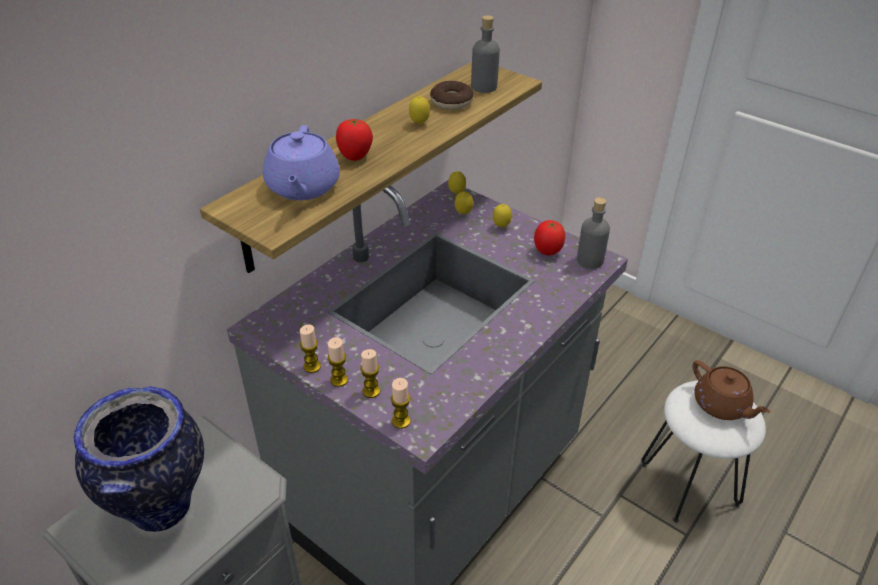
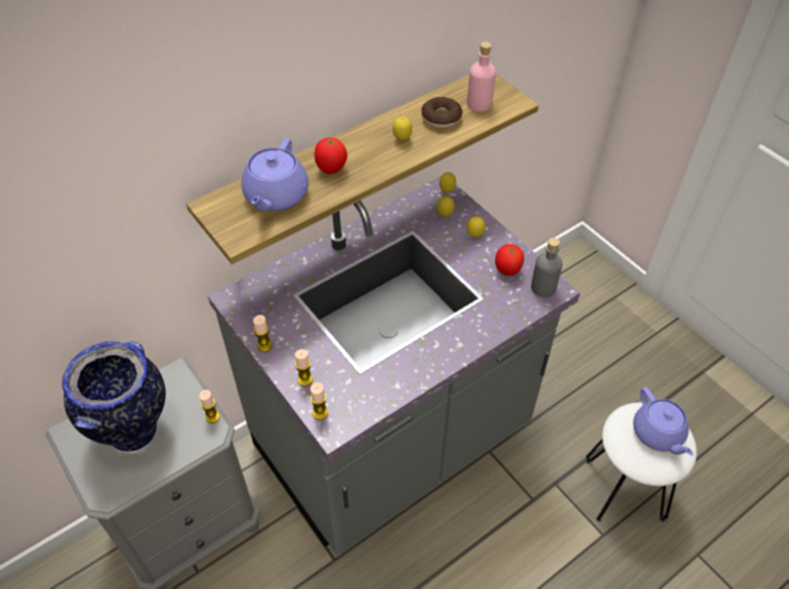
camera: 15 degrees right, 10 degrees up
candle [327,337,348,387] -> candle moved to [199,390,220,423]
grey bottle [471,15,500,93] -> pink bottle [467,42,496,112]
brown teapot [693,360,770,420] -> purple teapot [633,387,693,456]

